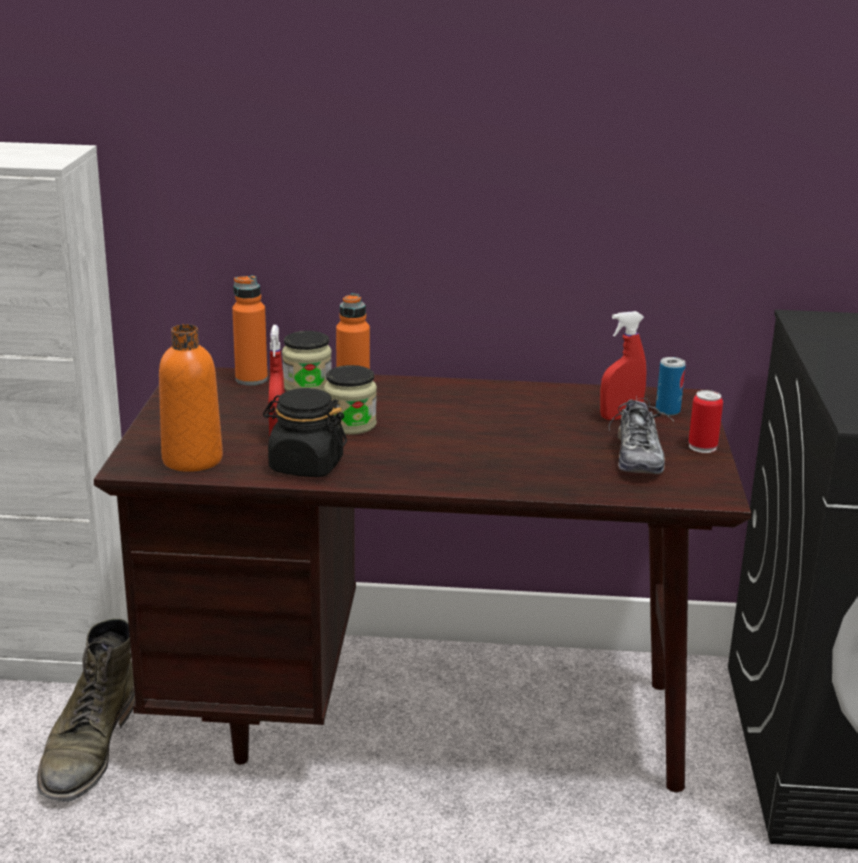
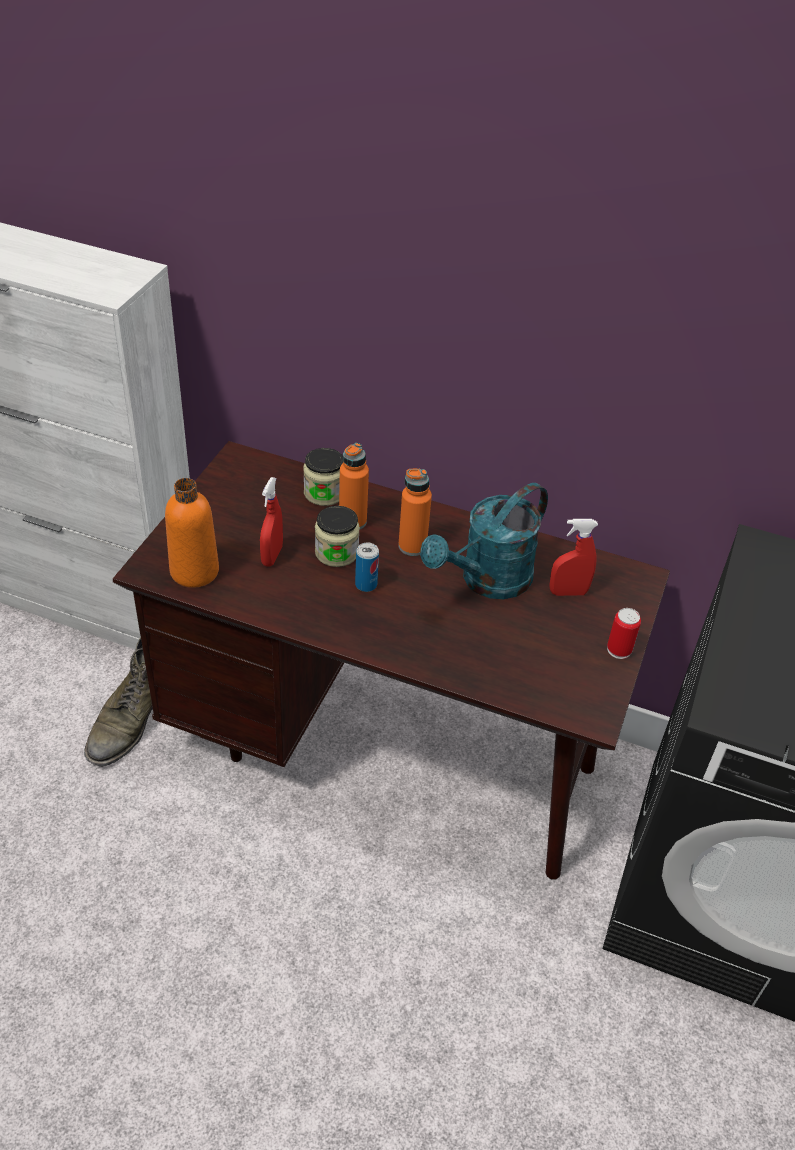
camera: 15 degrees right, 20 degrees up
orange bottle [232,275,268,385] -> orange bottle moved to [398,468,432,556]
black jar [263,388,347,477] -> none
shoe [609,396,674,474] -> none
can [656,357,686,416] -> can moved to [355,543,379,592]
none -> turquoise watering can [420,483,548,599]

